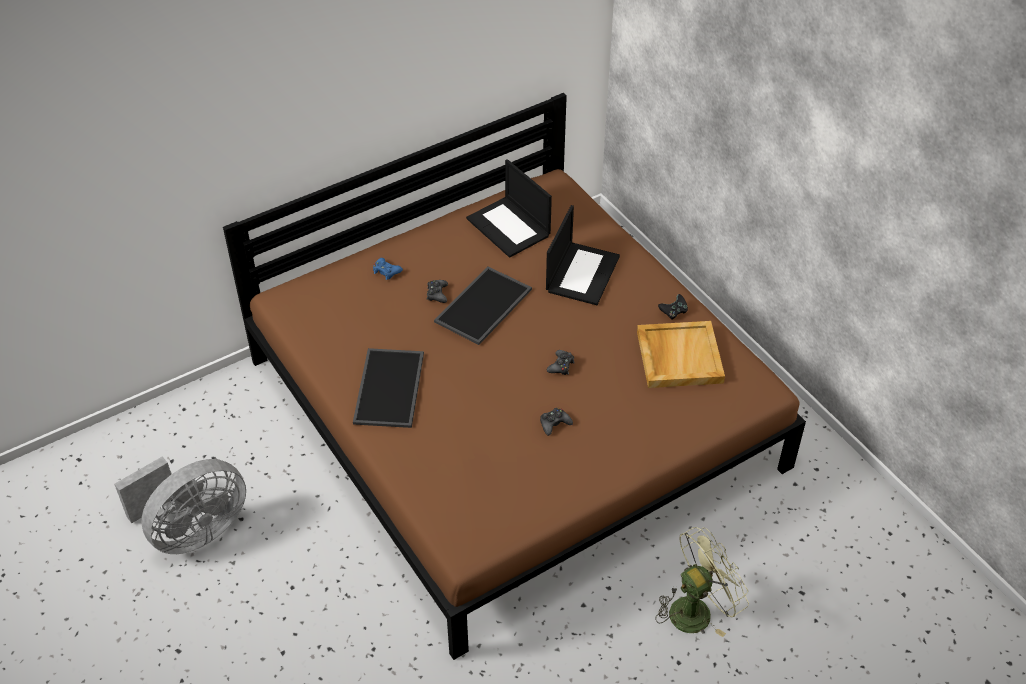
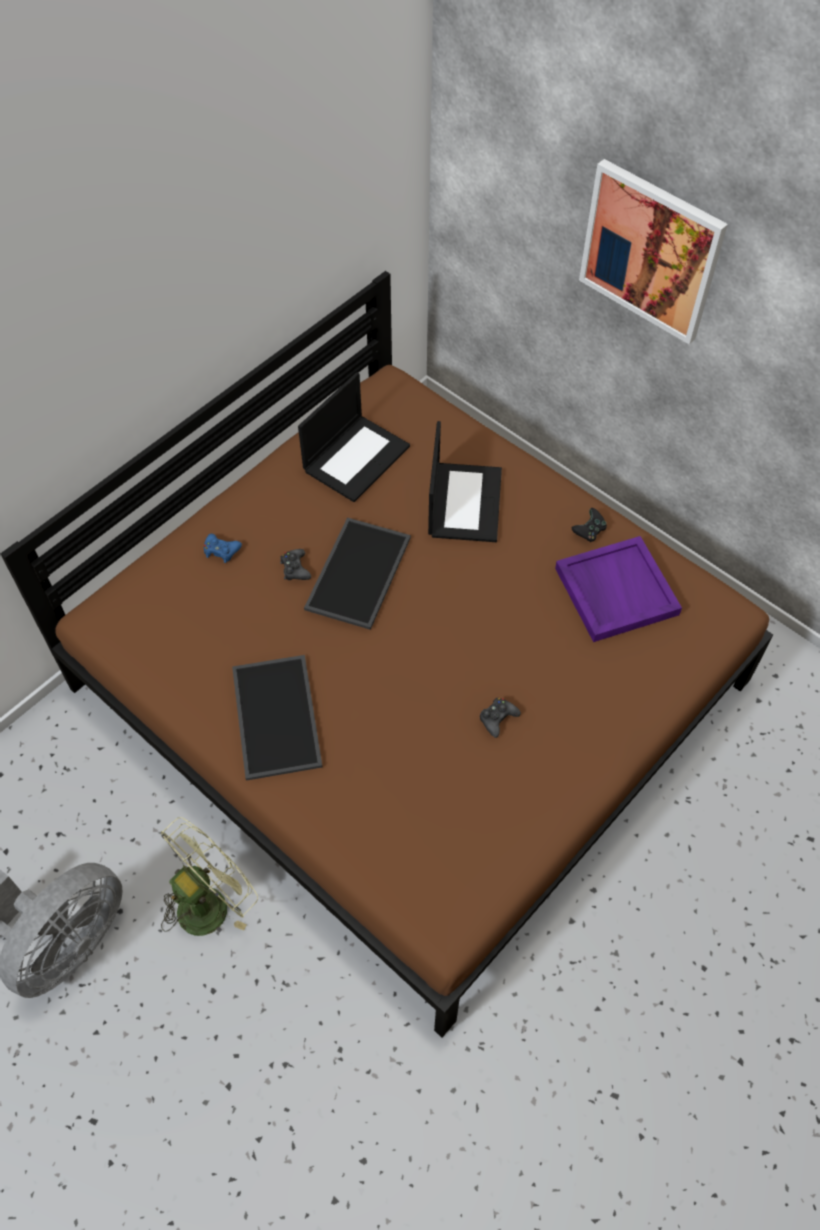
camera: 15 degrees left, 10 degrees up
laptop [466,159,552,258] -> laptop turned 90 degrees counterclockwise [298,372,410,502]
black game controller [547,350,575,375] -> none
beige tray [637,321,725,388] -> purple tray [555,536,682,642]
green fan [655,527,749,637] -> green fan moved to [161,817,258,936]
none -> picture [579,159,728,344]

